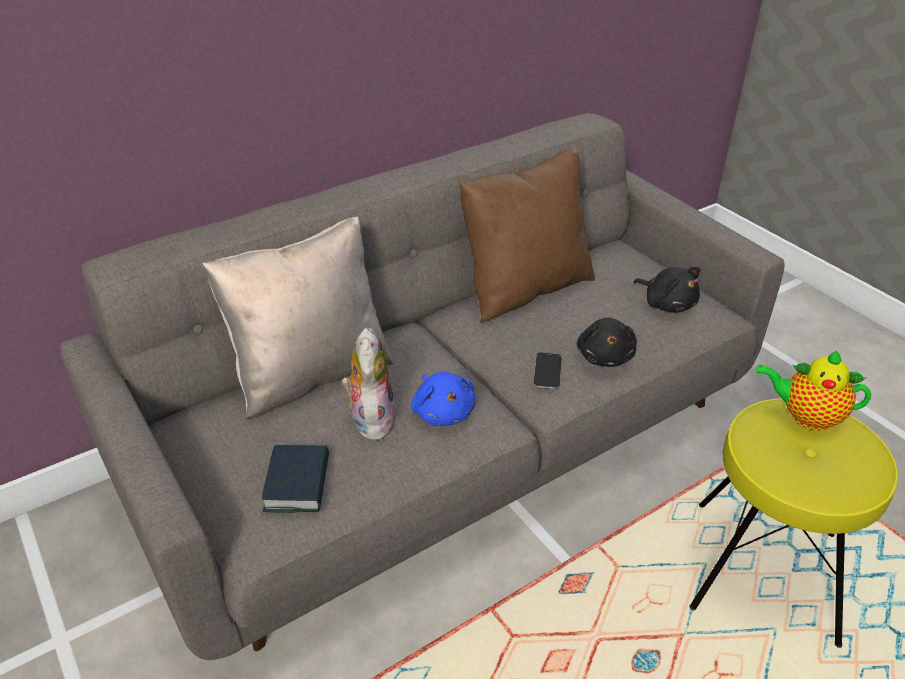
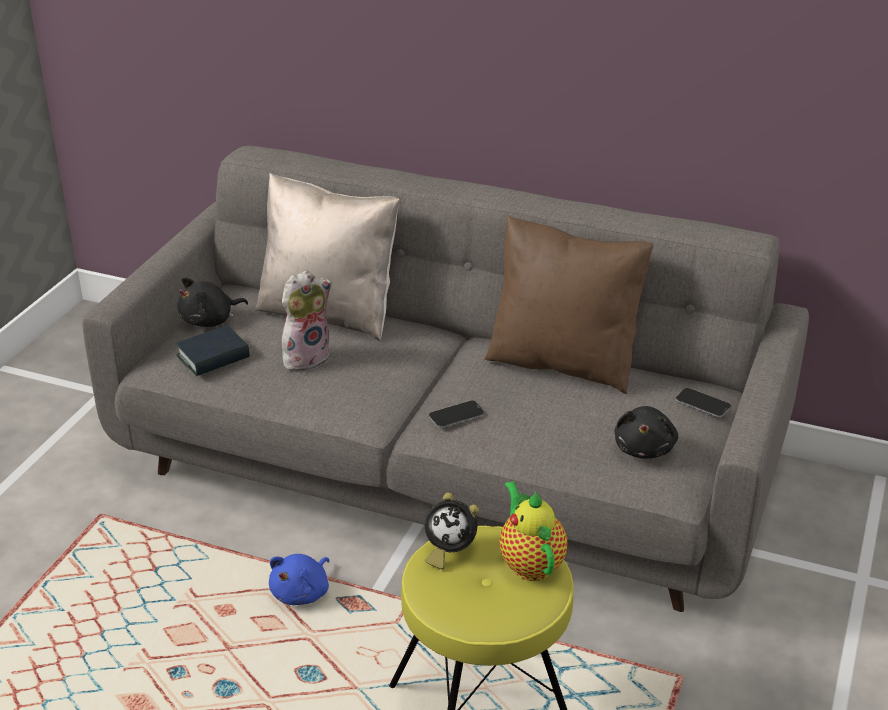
camera: 55 degrees right, 5 degrees down
blue plush toy [411,372,475,426] -> blue plush toy moved to [269,554,329,605]
black plush toy [577,318,637,367] -> black plush toy moved to [178,277,248,327]
none -> alarm clock [425,492,479,569]
none -> phone [676,388,731,417]

